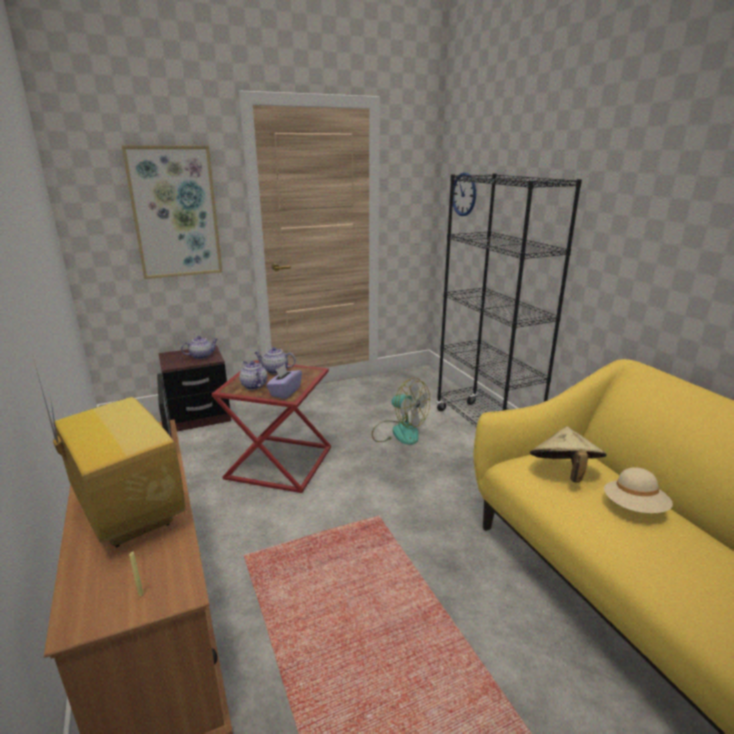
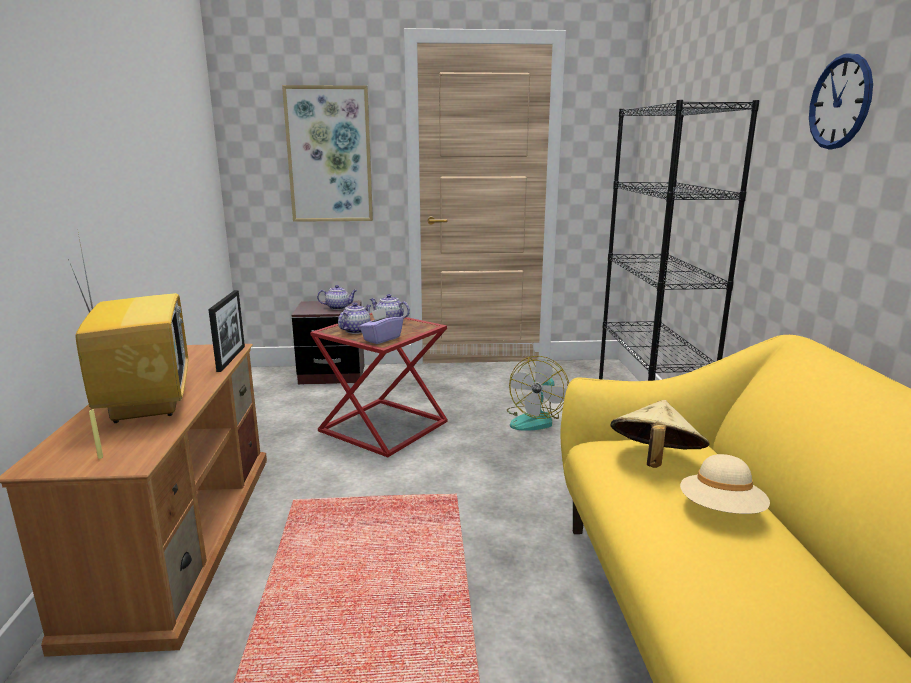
camera: 20 degrees right, 5 degrees down
teapot [239,361,268,390] -> teapot turned 45 degrees clockwise [338,302,371,334]
fan [372,378,430,445] -> fan turned 60 degrees clockwise [507,356,569,431]
wall clock [453,173,476,216] -> wall clock moved to [809,53,873,149]

